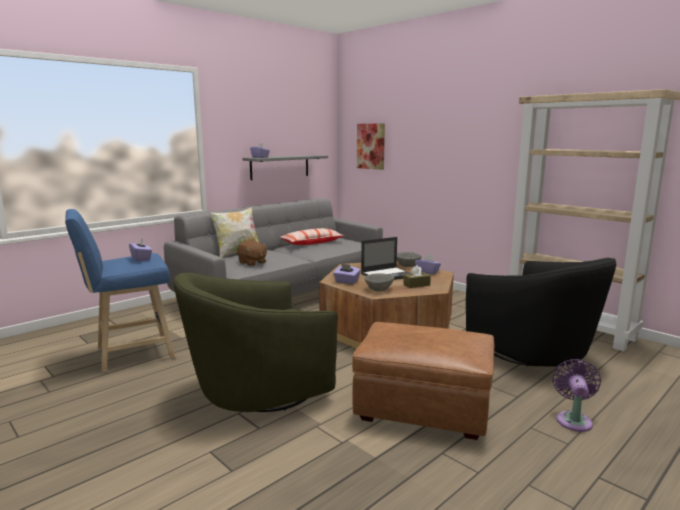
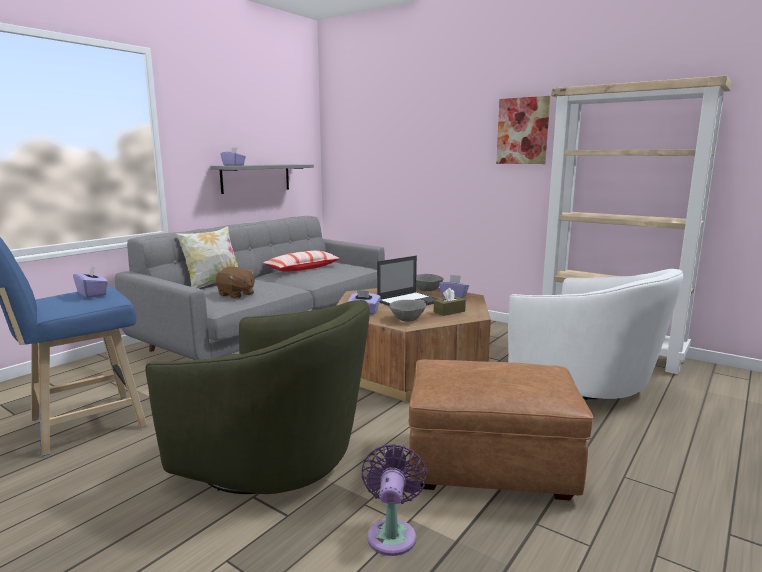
camera: 10 degrees left, 0 degrees up
green armchair [174,273,338,412] -> green armchair turned 120 degrees counterclockwise [145,300,370,494]
picture [357,123,385,170] -> picture moved to [496,96,550,164]
black armchair [466,258,616,367] -> white armchair [508,269,683,400]
purple fan [552,359,601,432] -> purple fan moved to [361,444,427,556]

